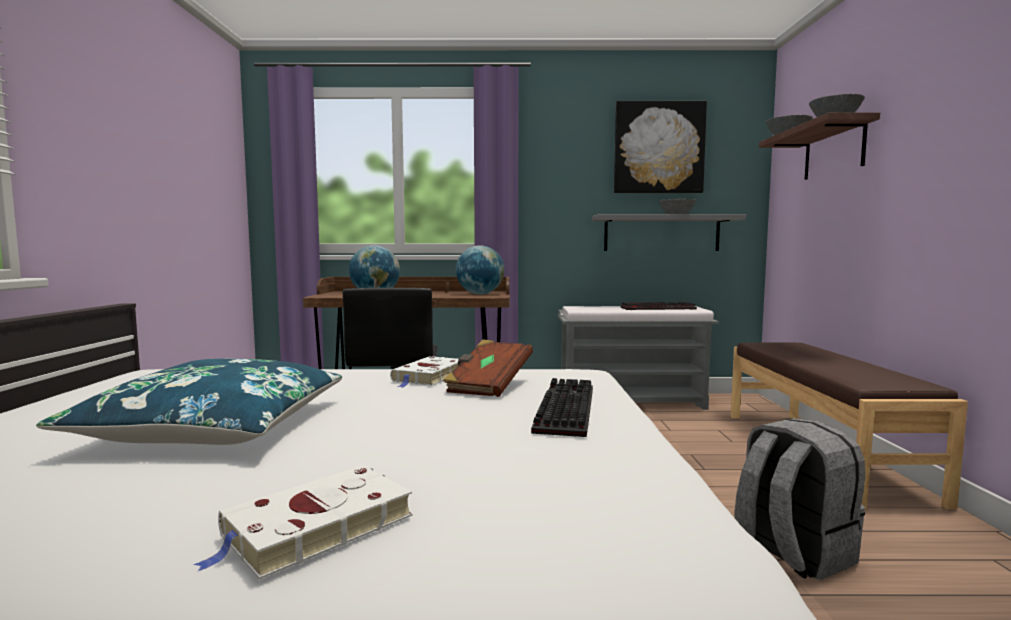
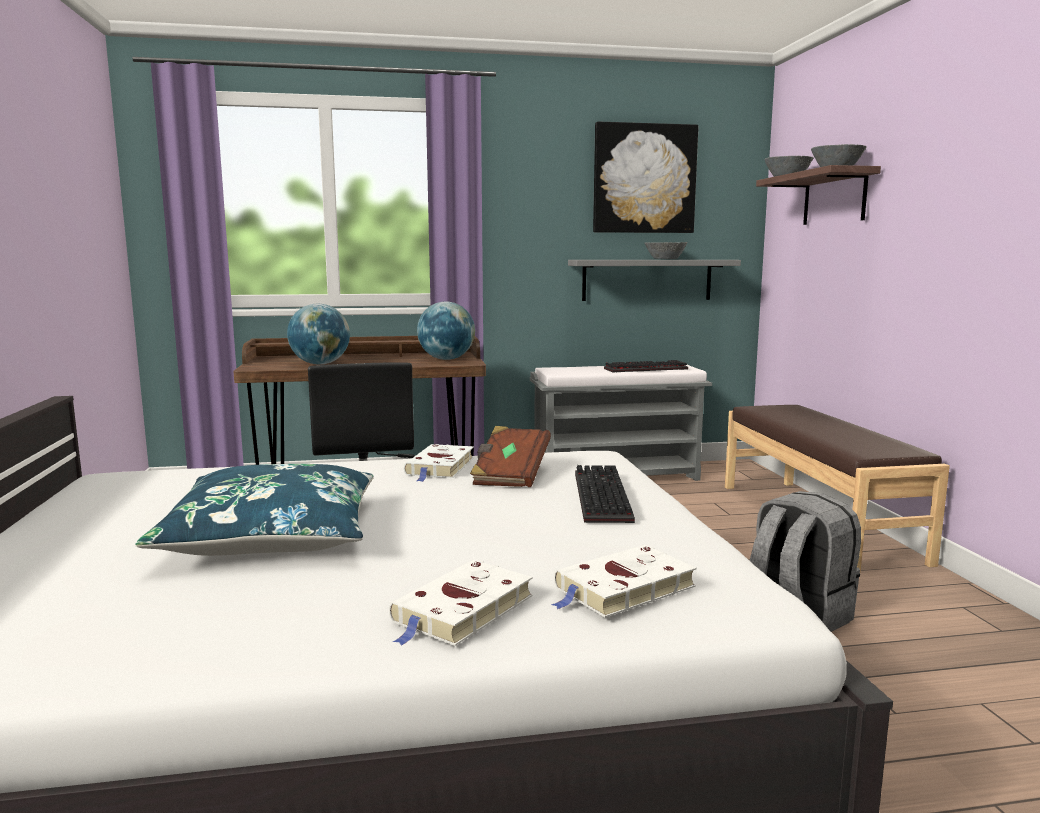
camera: 10 degrees left, 5 degrees up
none -> white book [551,545,697,617]

